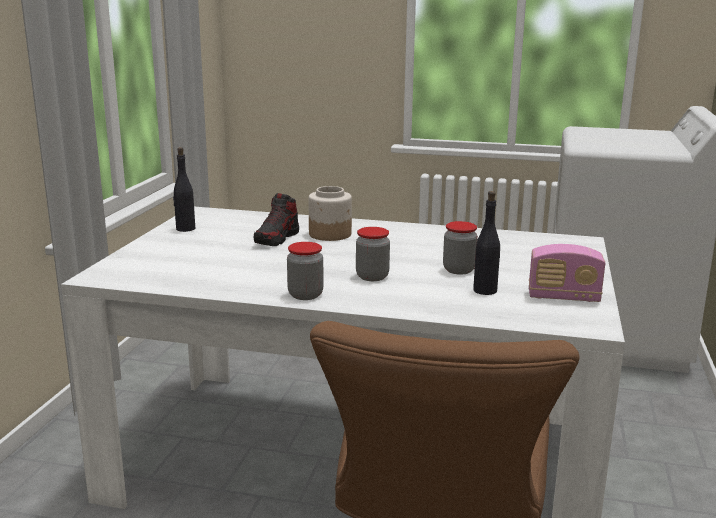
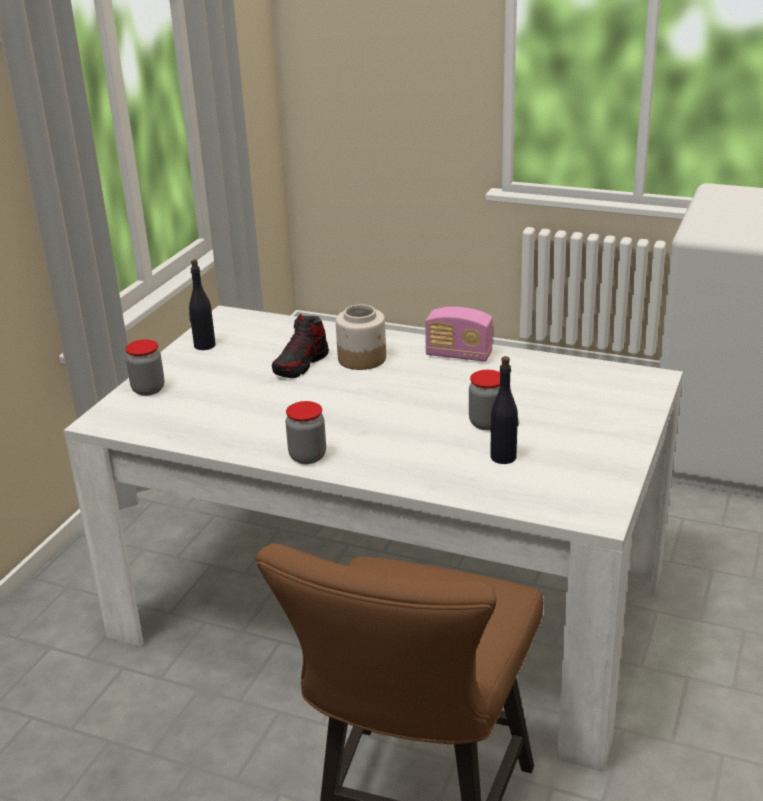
camera: 10 degrees right, 10 degrees up
jar [356,227,390,281] -> jar moved to [125,339,164,396]
radio [529,244,605,302] -> radio moved to [425,307,493,362]

